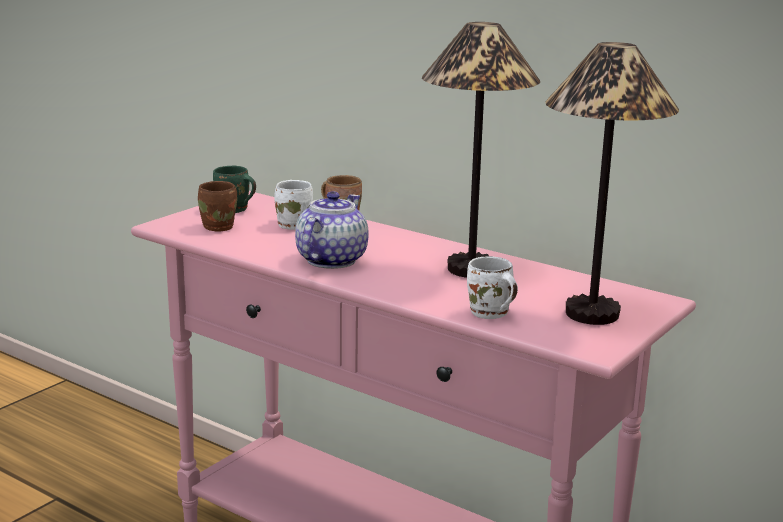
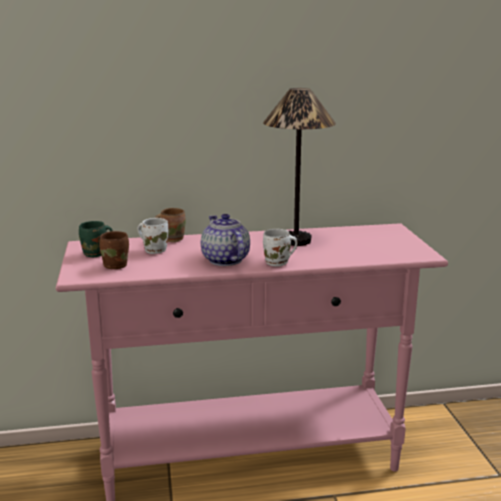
camera: 45 degrees left, 0 degrees up
white mug [467,256,518,319] -> white mug moved to [263,229,298,267]
table lamp [545,42,679,325] -> none

